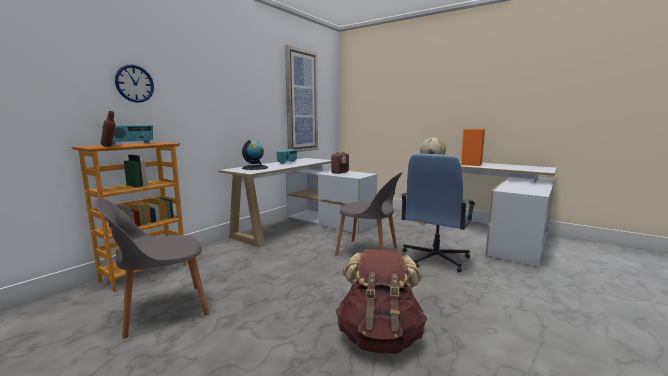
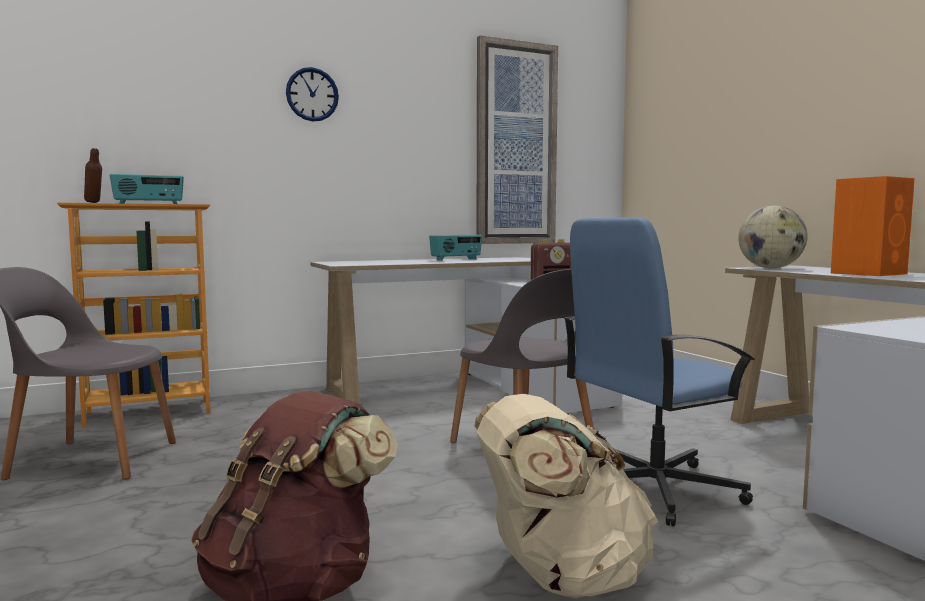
camera: 30 degrees right, 5 degrees down
wall clock [115,65,154,103] -> wall clock moved to [286,67,339,122]
globe [242,140,268,170] -> none
none -> beige backpack [474,394,658,598]

